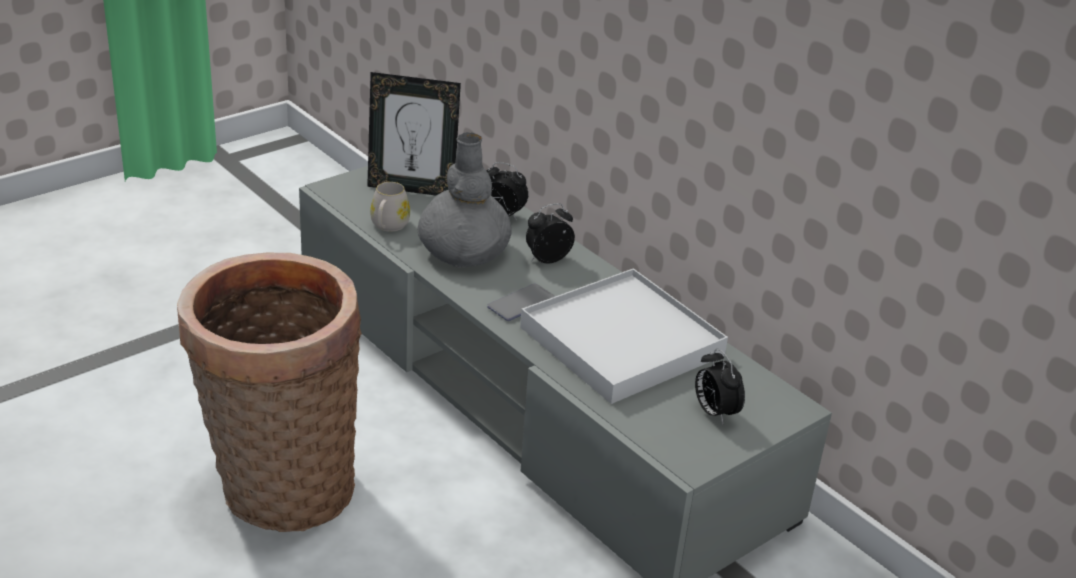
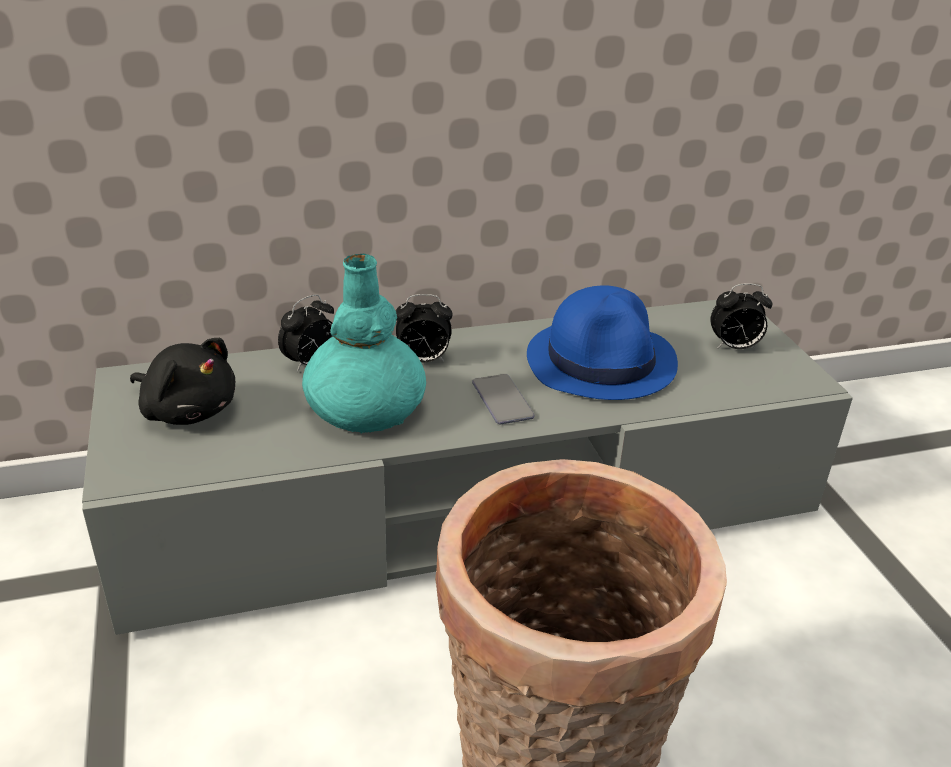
camera: 65 degrees left, 0 degrees up
picture frame [367,72,461,196] -> black plush toy [130,338,235,425]
white mug [370,182,410,232] -> none
grey vase [418,132,512,268] -> turquoise vase [302,254,426,434]
white tray [520,268,728,404] -> blue hat [527,285,678,400]
alarm clock [526,203,575,264] -> alarm clock turned 90 degrees counterclockwise [396,294,452,362]

